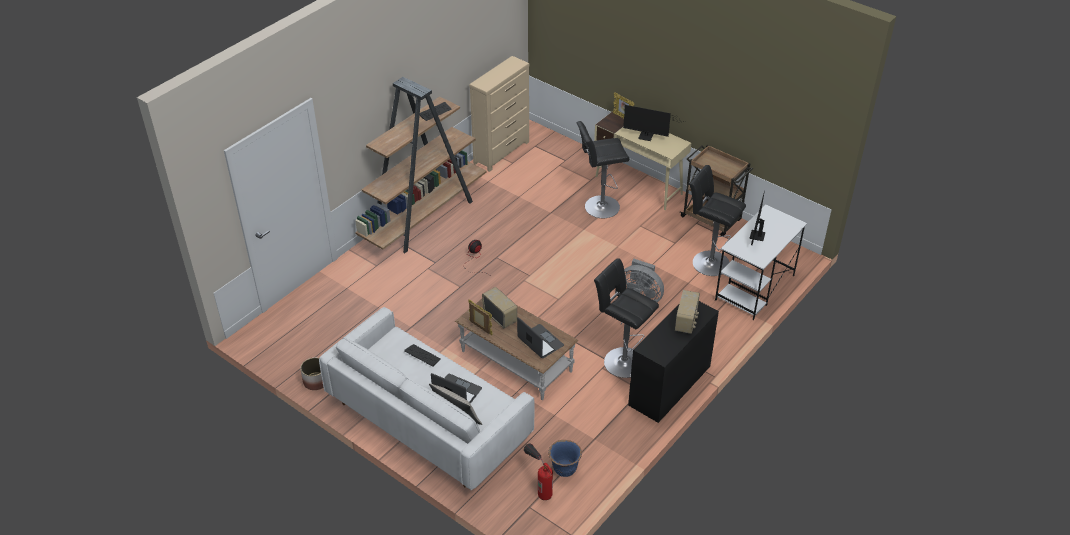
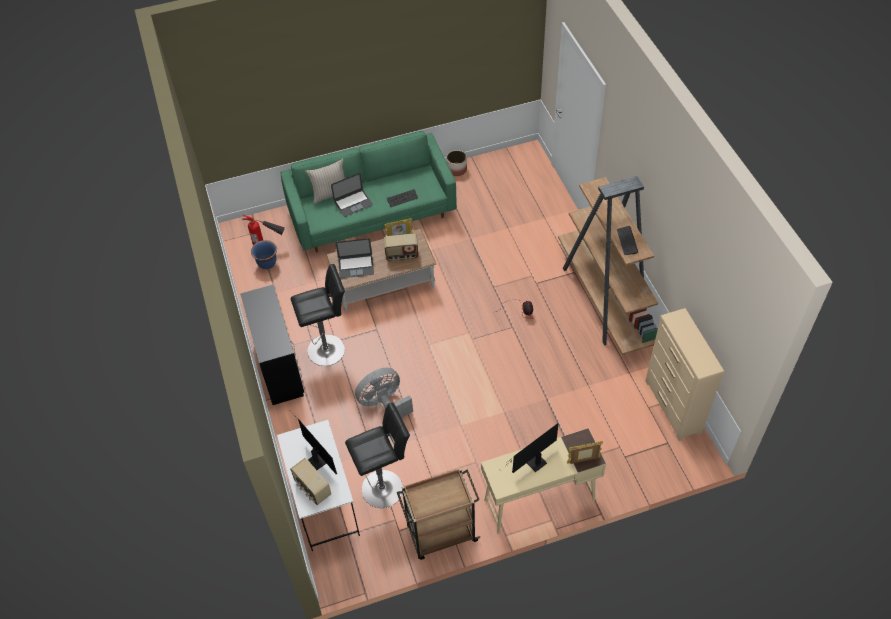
camera: 125 degrees right, 10 degrees up
white sofa [319,307,535,491] -> green sofa [280,131,457,252]
black stool [577,121,629,218] -> none
radio [675,290,700,334] -> radio moved to [290,458,331,505]

